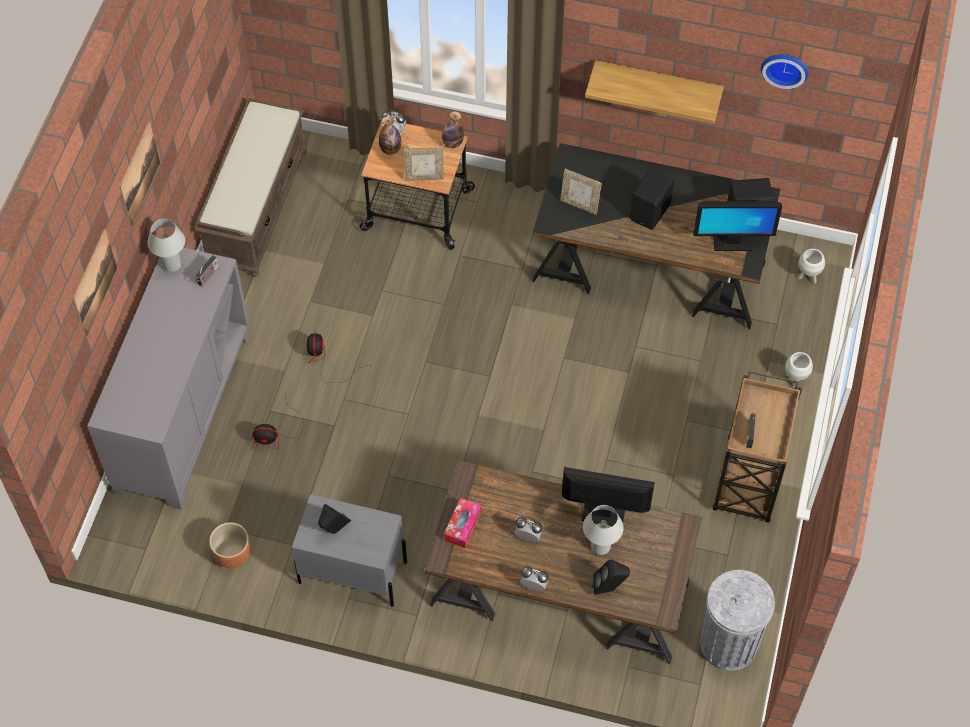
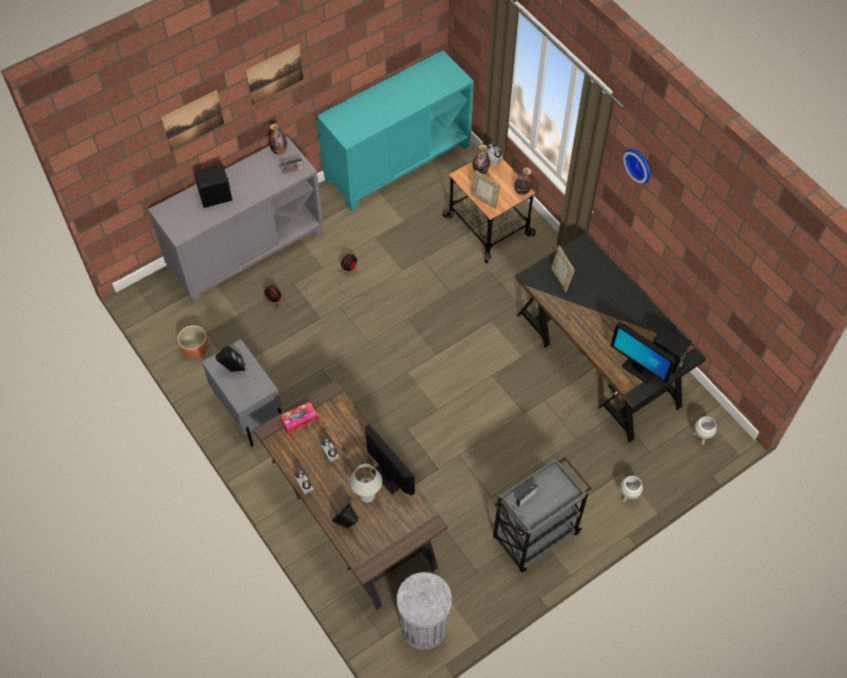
camera: 40 degrees right, 0 degrees up
white table lamp [147,219,185,272] -> bottle [269,123,287,155]
brown bench [195,98,308,277] -> turquoise cabinet [317,50,474,211]
shelf [585,60,724,124] -> none
black speaker [629,168,674,230] -> black speaker moved to [194,165,233,208]
brown cart [713,371,802,523] -> grey cart [493,457,592,572]
wall clock [761,54,808,89] -> wall clock moved to [623,149,651,184]

